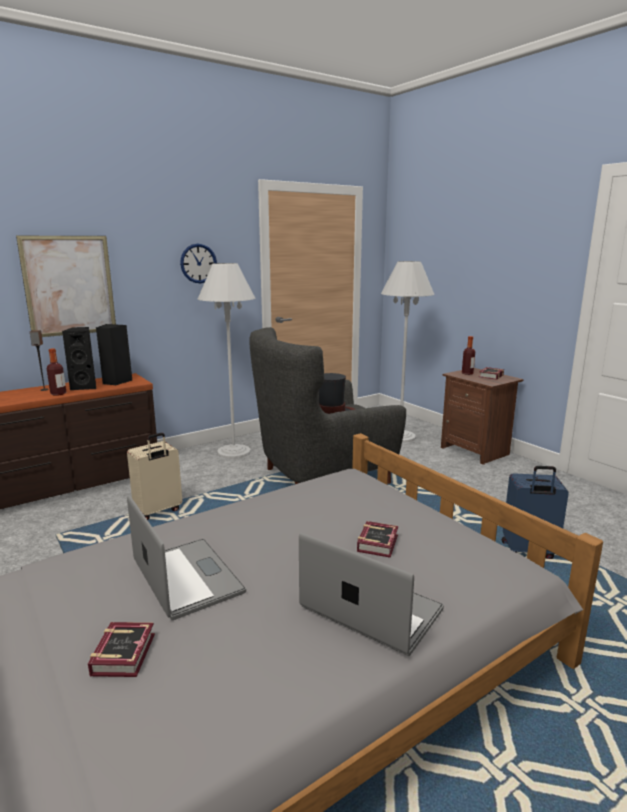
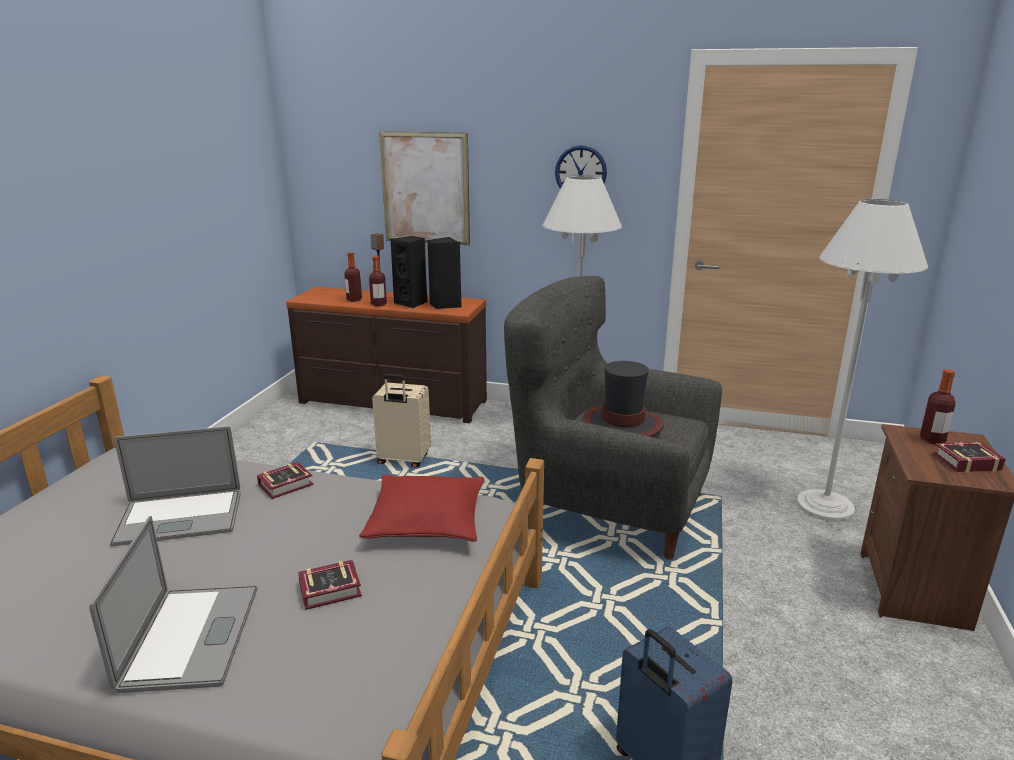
camera: 50 degrees right, 5 degrees up
book [88,622,155,677] -> book moved to [257,462,314,499]
laptop [127,495,246,620] -> laptop turned 60 degrees clockwise [110,426,241,547]
none -> bottle [344,252,362,302]
none -> red pillow [359,475,484,542]

